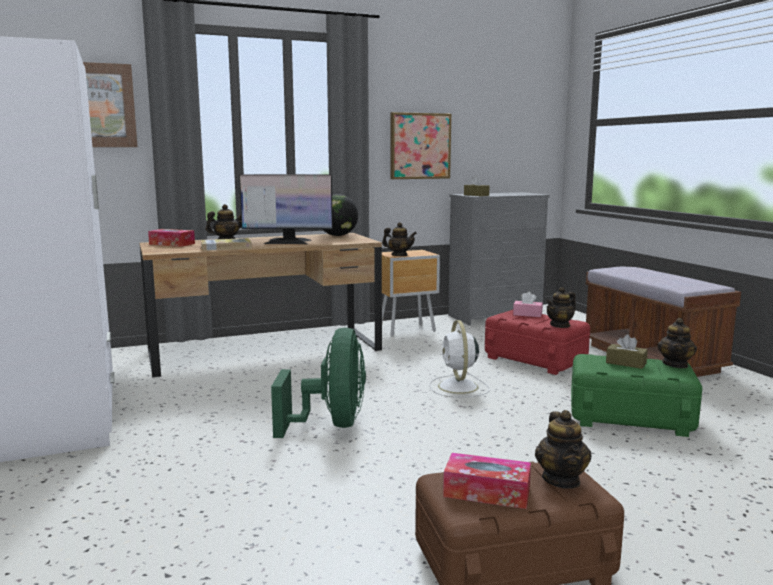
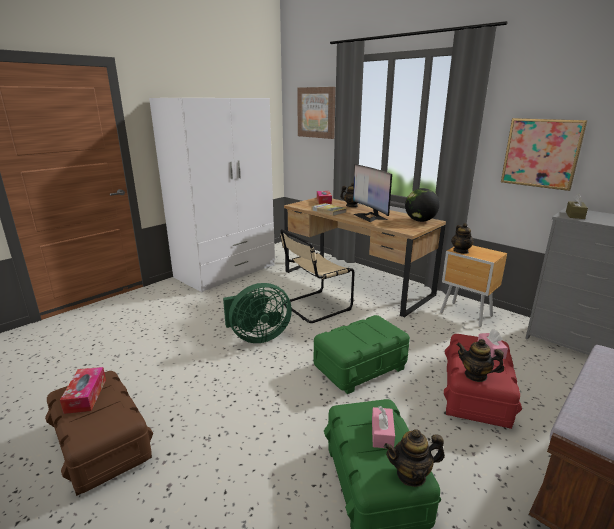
camera: 65 degrees right, 10 degrees up
white fan [429,320,490,397] -> green storage box [314,315,410,394]
teapot [535,410,592,489] -> none
brown tissue box [606,335,648,369] -> pink tissue box [372,406,395,449]
none -> beige chair [280,229,355,323]

